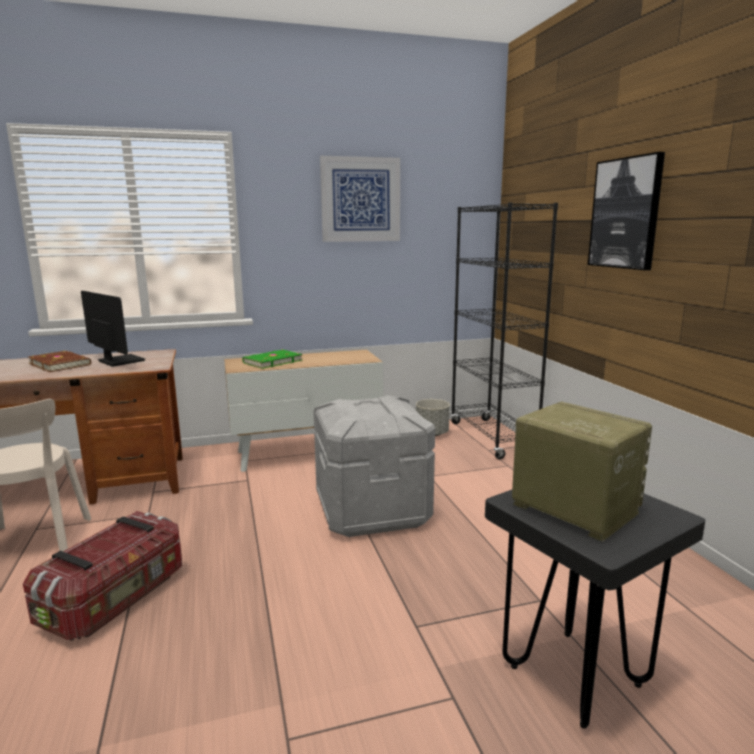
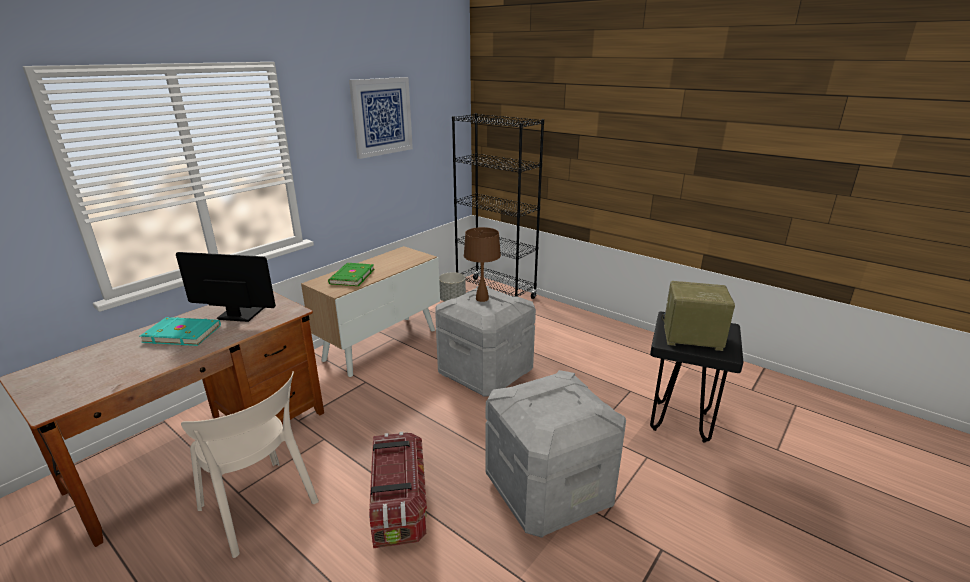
camera: 35 degrees left, 10 degrees up
brown book [28,351,91,372] -> turquoise book [140,317,221,346]
picture [588,152,665,270] -> none
none -> brown table lamp [464,227,501,302]
none -> grey storage box [486,370,626,538]

